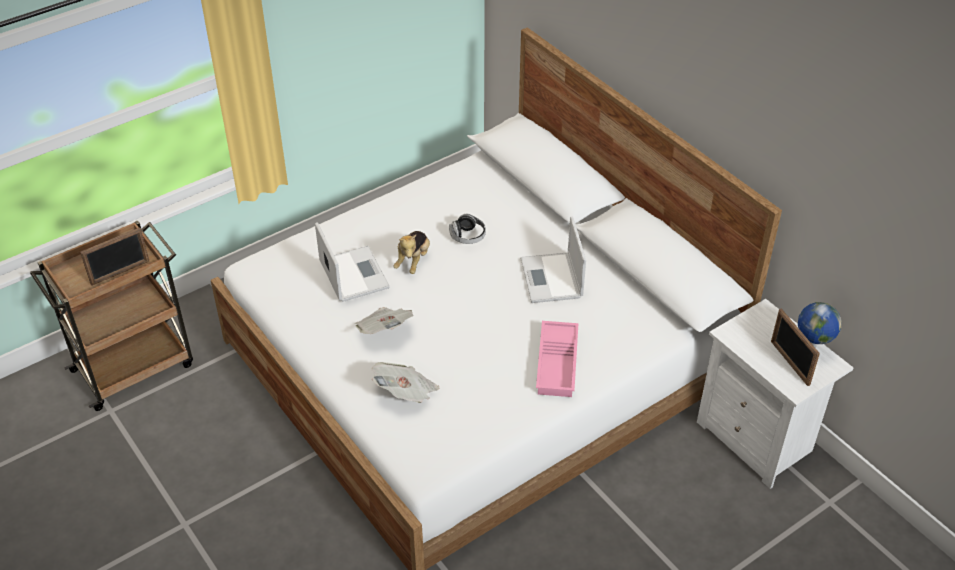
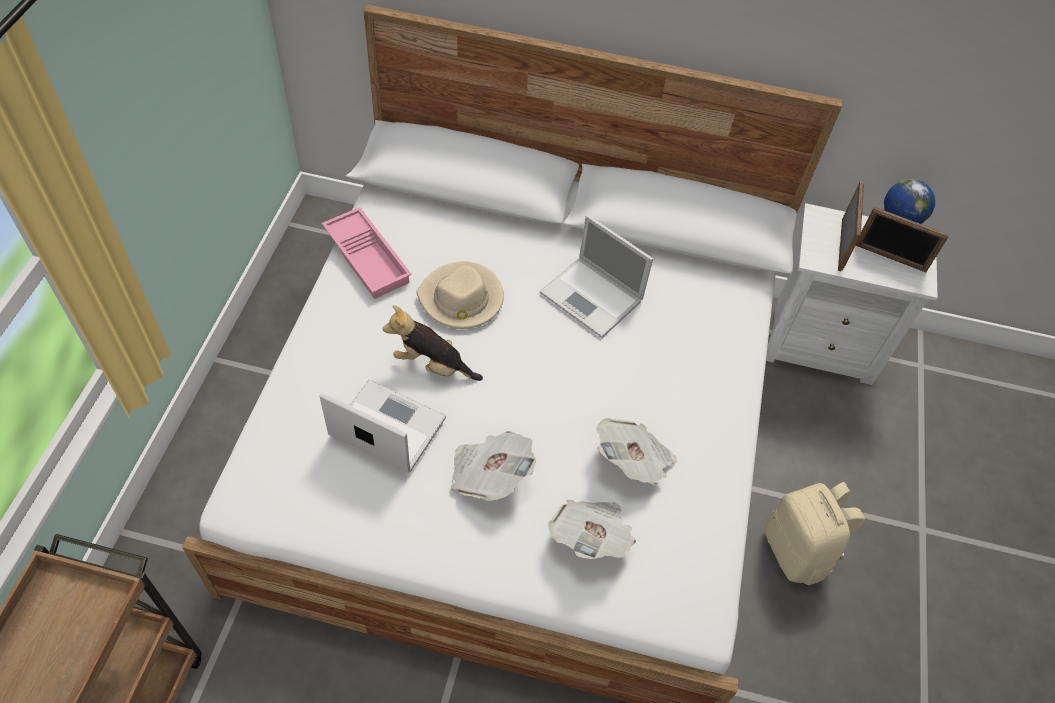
camera: 45 degrees left, 10 degrees up
picture frame [80,227,149,286] -> picture frame moved to [838,182,864,271]
plush toy [393,231,430,274] -> plush toy turned 135 degrees clockwise [383,305,483,381]
headphones [449,214,486,244] -> beige hat [417,261,504,329]
pink tray [536,321,579,397] -> pink tray moved to [322,207,412,299]
none -> newspaper [596,418,677,485]
none -> beige backpack [765,482,865,585]

